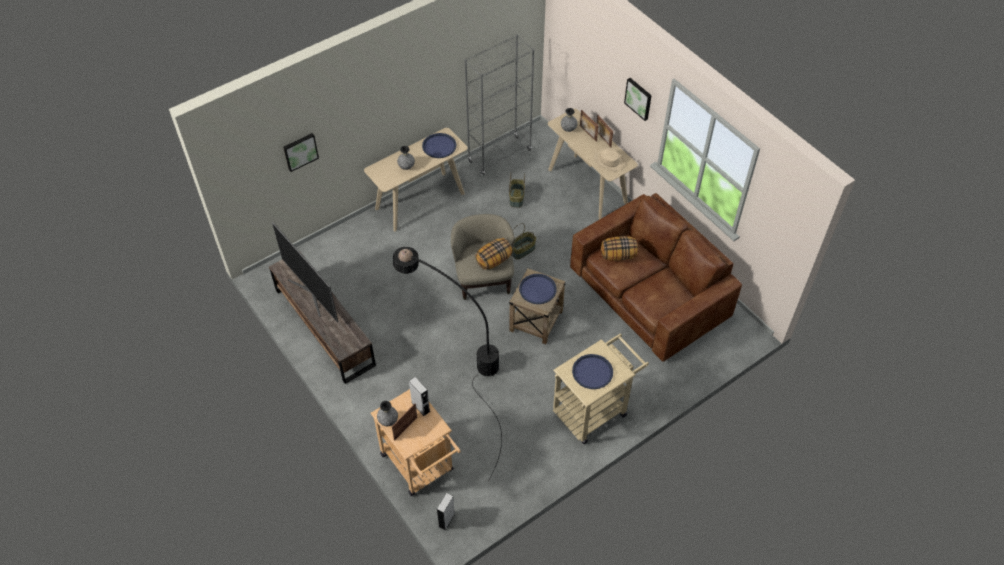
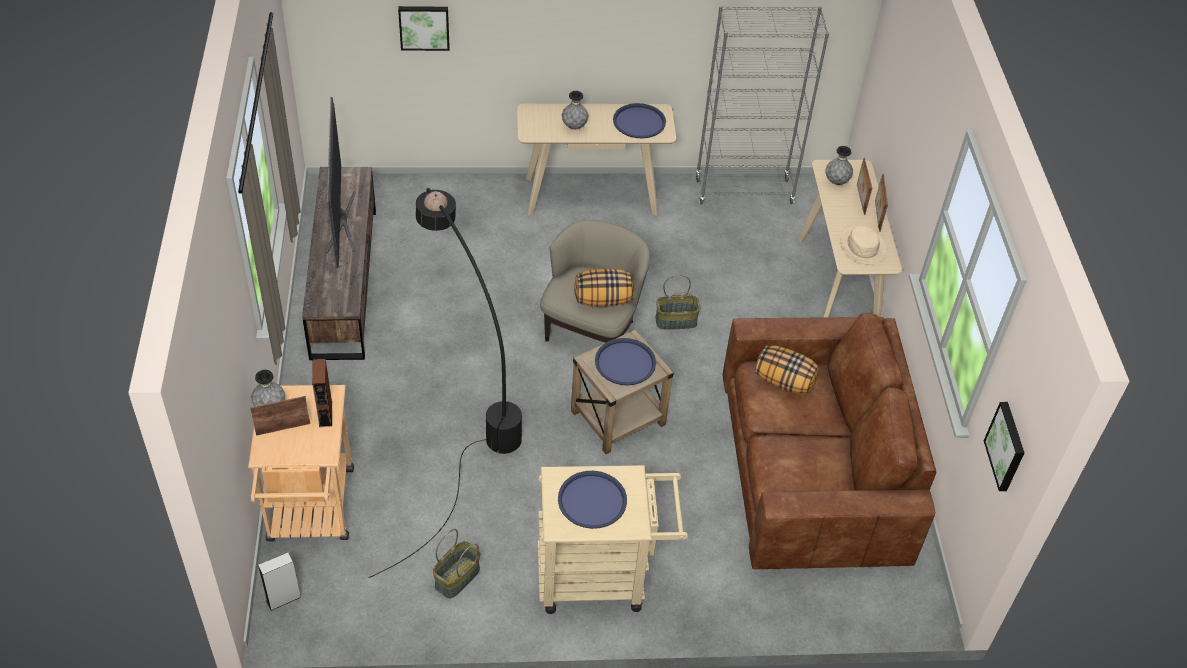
camera: 30 degrees right, 5 degrees down
grey speaker [409,377,430,416] -> brown speaker [312,359,332,427]
basket [509,172,525,208] -> basket moved to [433,529,481,598]
picture [624,78,652,121] -> picture moved to [984,402,1024,491]

